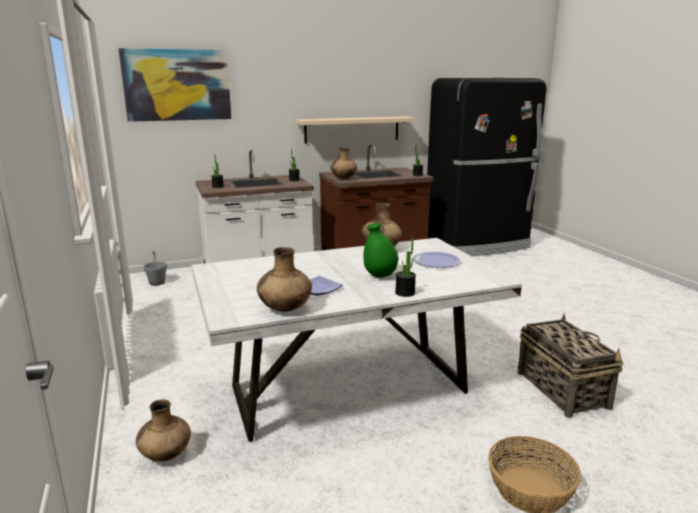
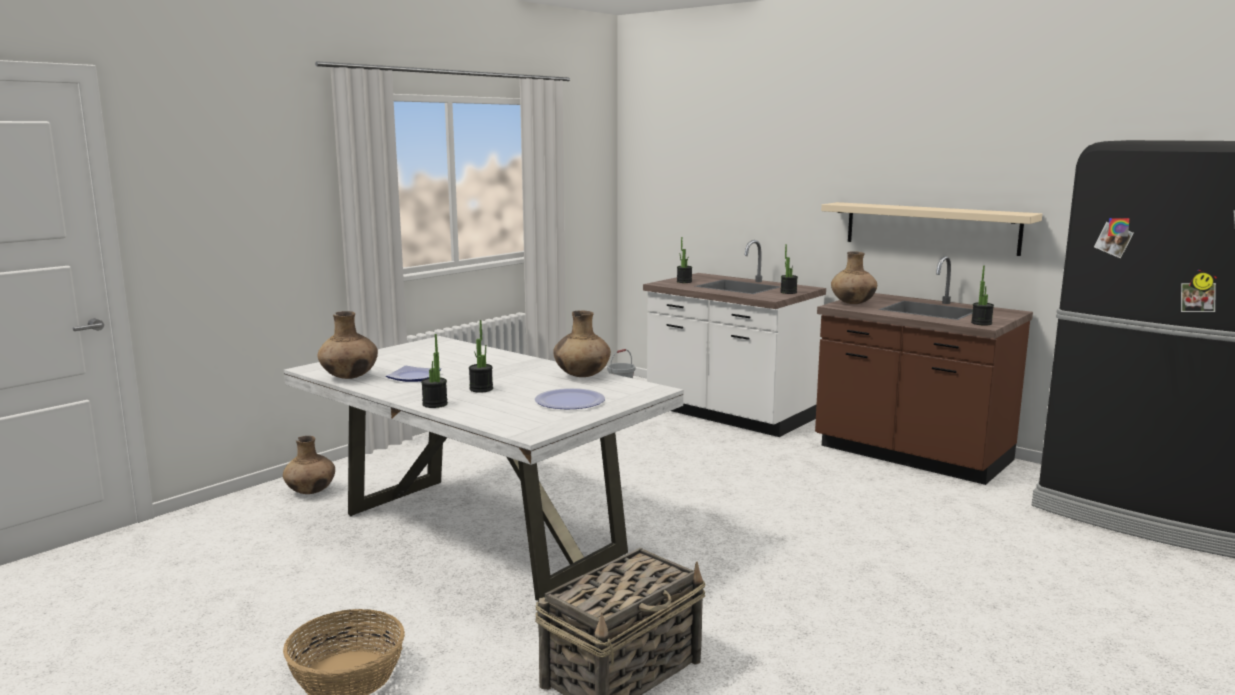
camera: 60 degrees right, 5 degrees down
picture [119,48,231,122] -> none
green vase [363,223,398,278] -> potted plant [469,320,493,393]

